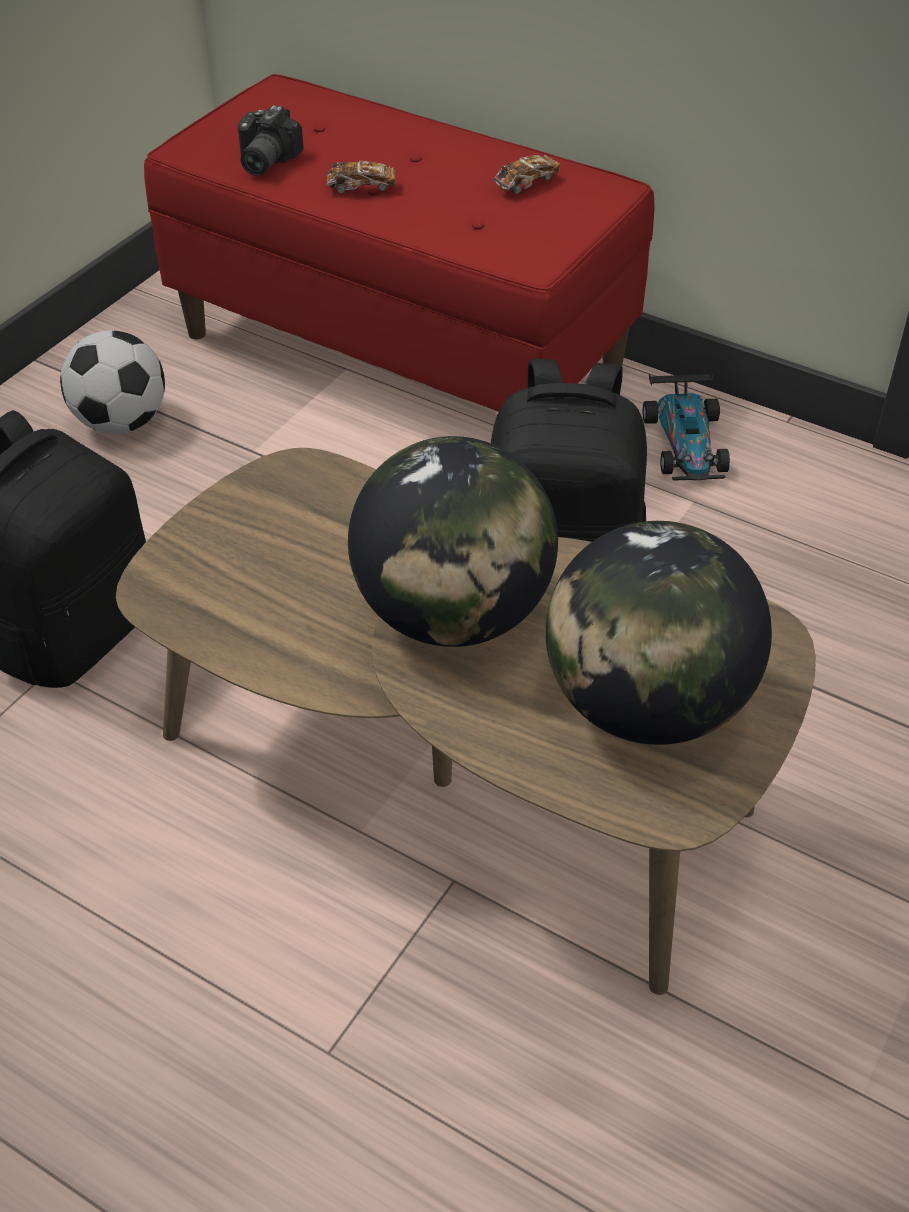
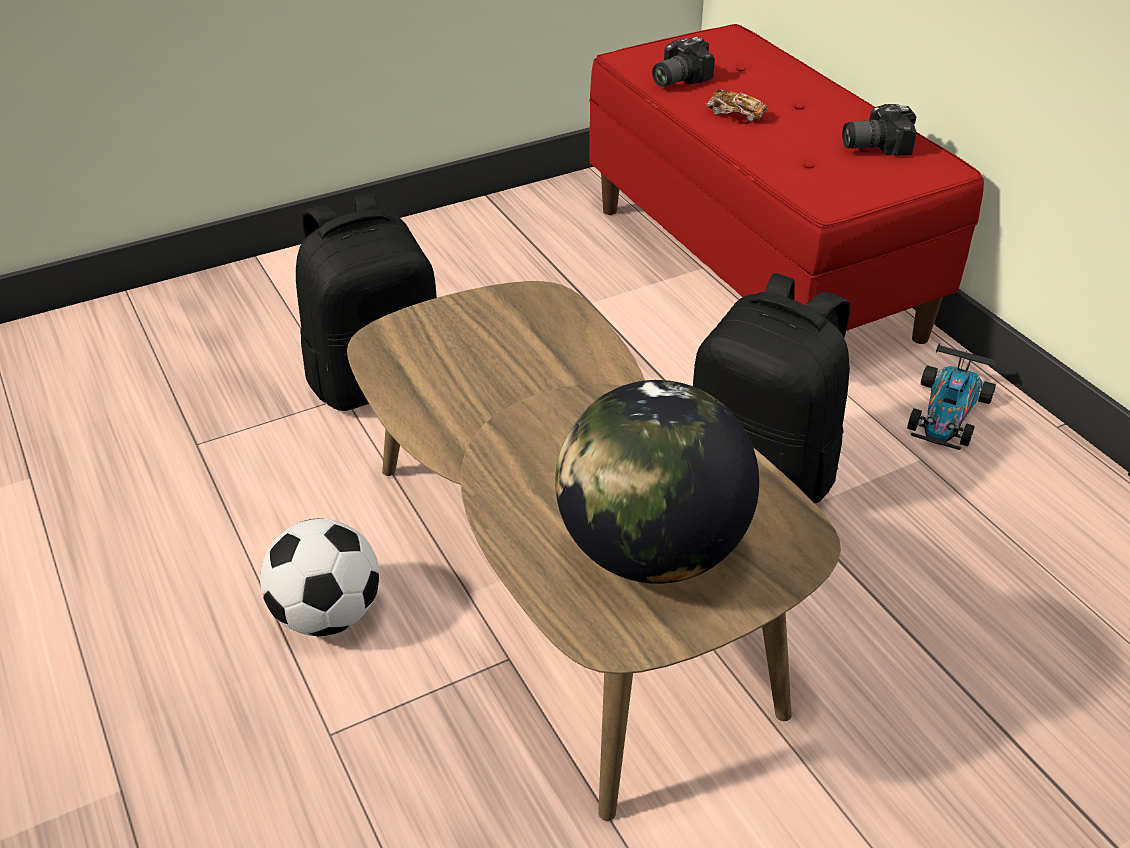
camera: 30 degrees right, 5 degrees down
football [60,330,165,434] -> football moved to [260,518,379,636]
globe [348,436,558,647] -> none
toy car [493,155,560,194] -> camera [842,104,917,156]

